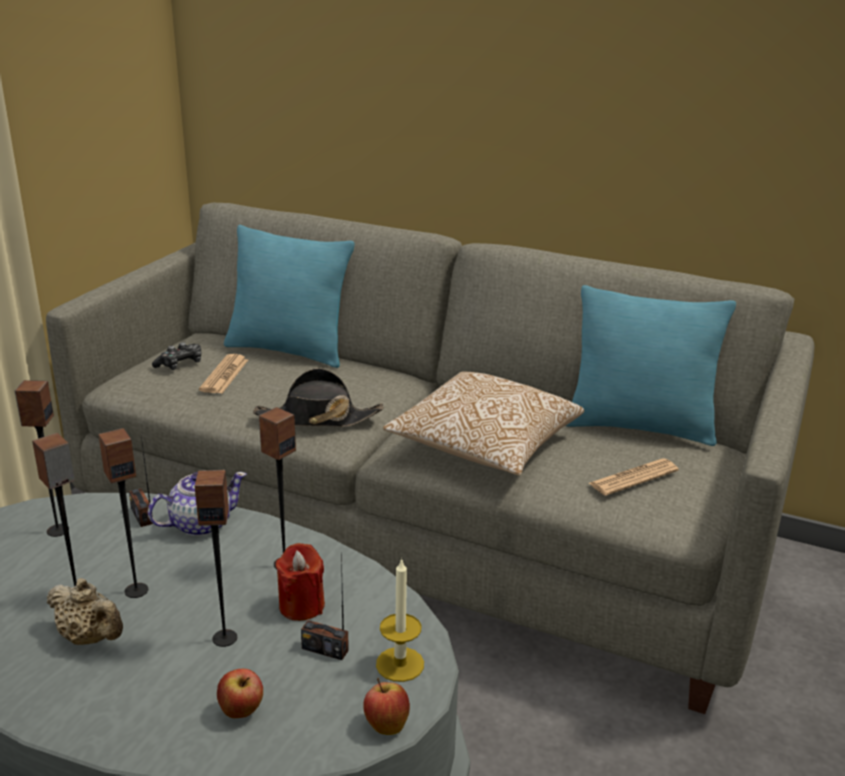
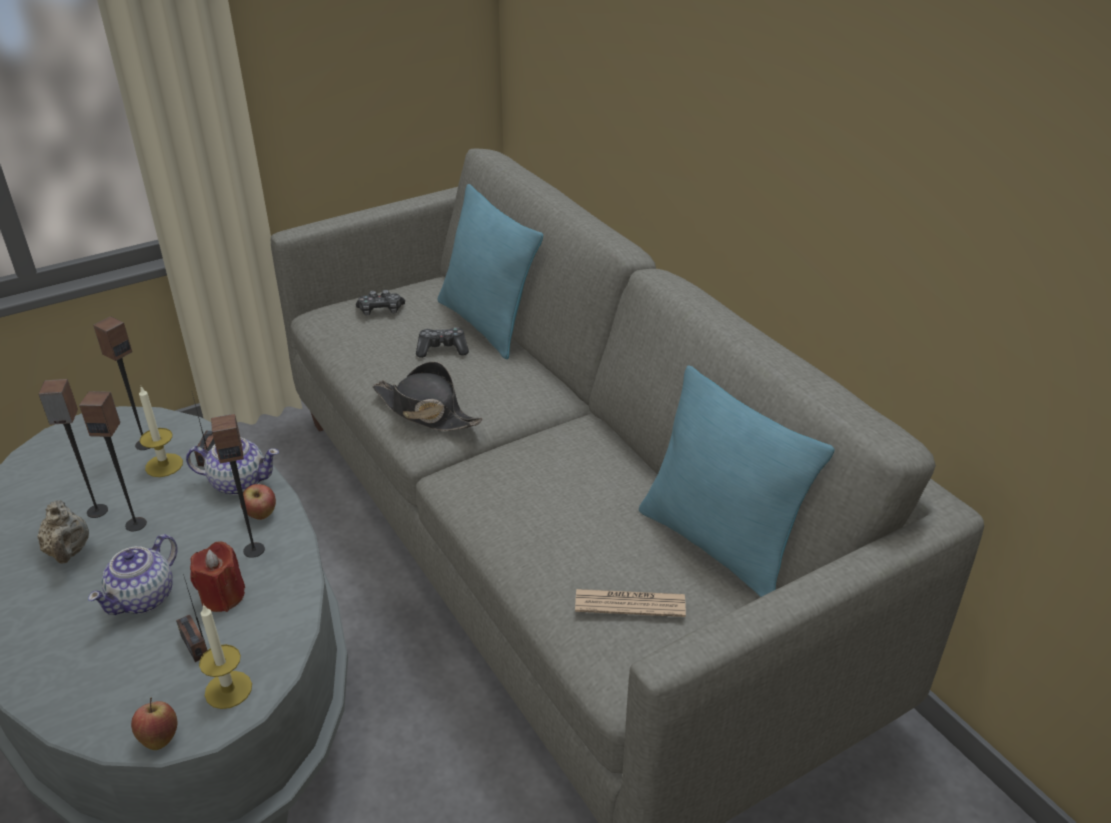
camera: 35 degrees right, 10 degrees up
speaker [195,470,237,647] -> teapot [88,534,178,615]
newspaper [199,354,248,394] -> none
apple [217,669,263,718] -> apple moved to [241,484,276,520]
pillow [383,371,584,475] -> none
none -> candle [139,387,183,477]
none -> game controller [416,327,469,358]

